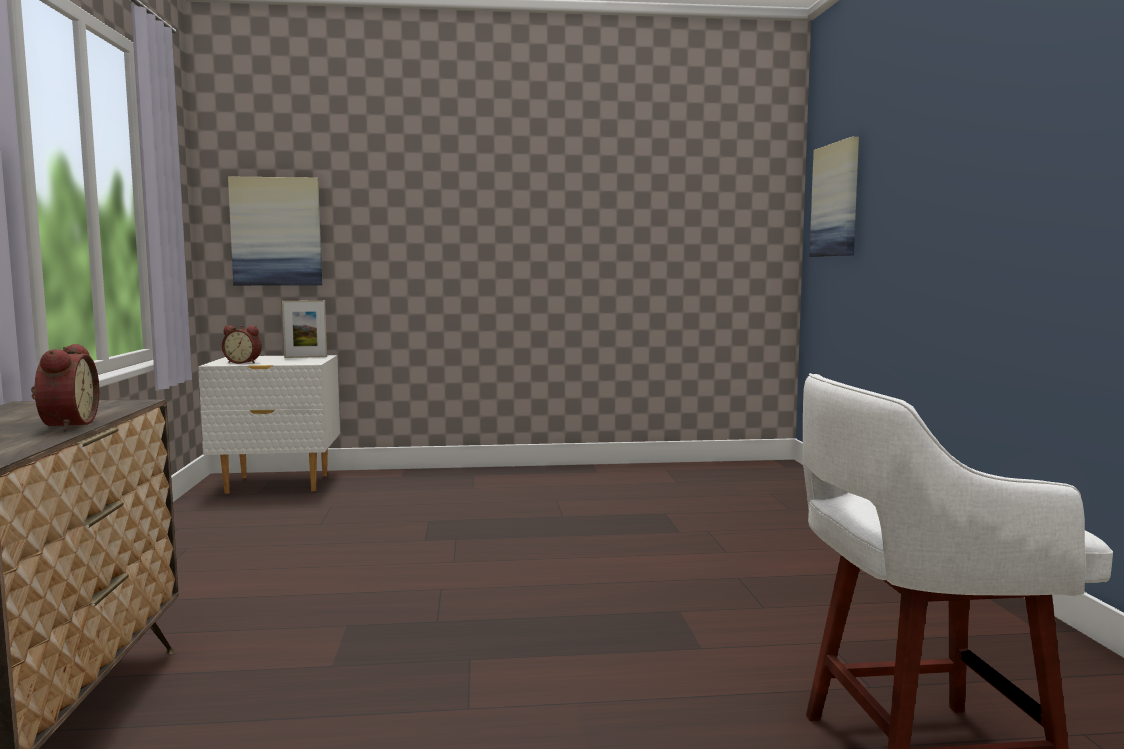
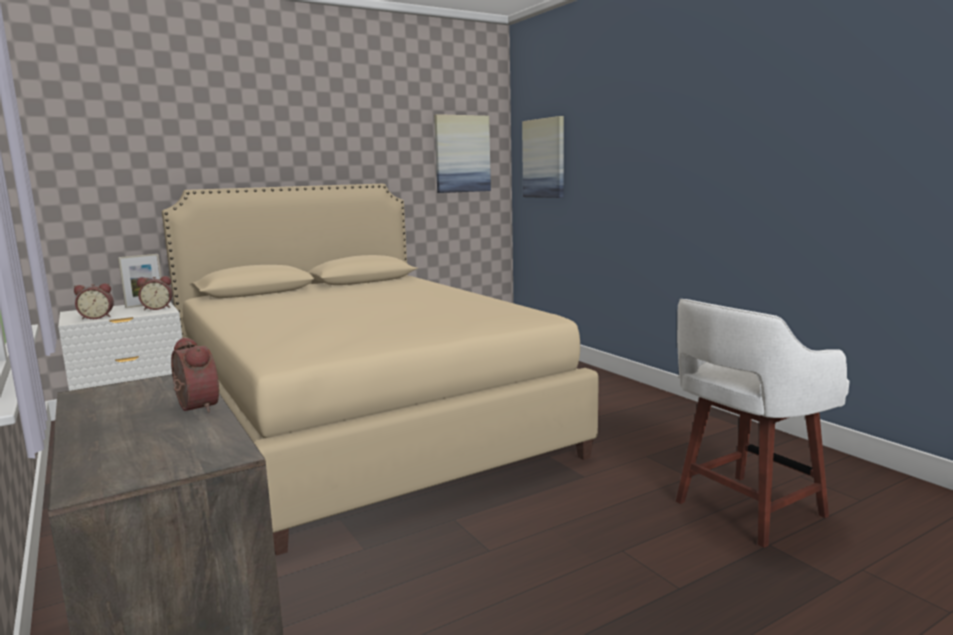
camera: 25 degrees left, 5 degrees up
picture [228,176,322,285] -> picture moved to [434,114,491,193]
none -> alarm clock [137,276,173,310]
none -> beige bed [162,184,599,556]

